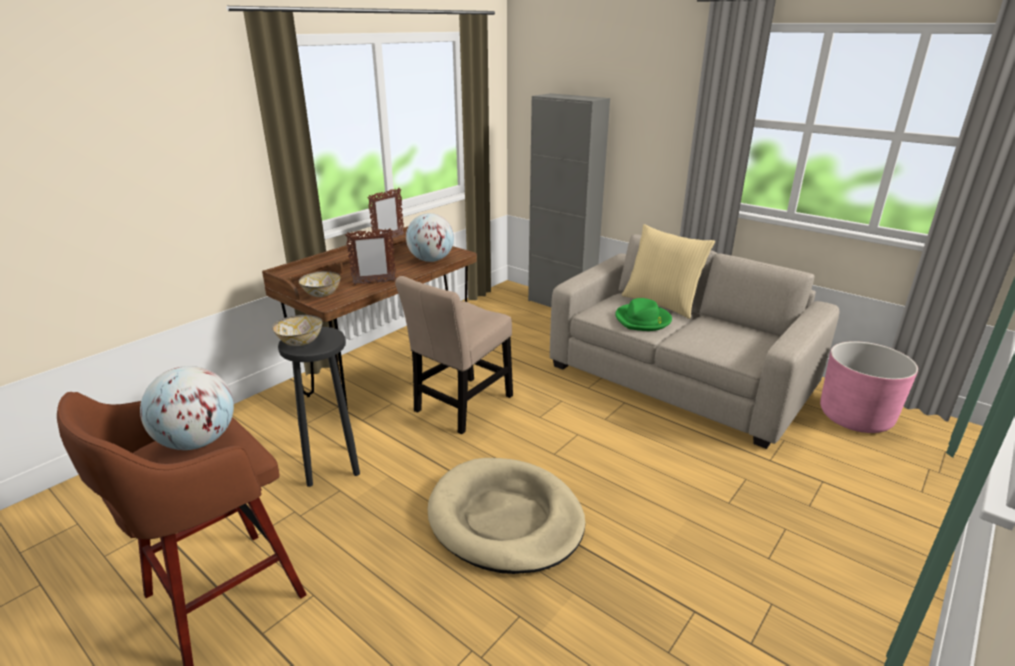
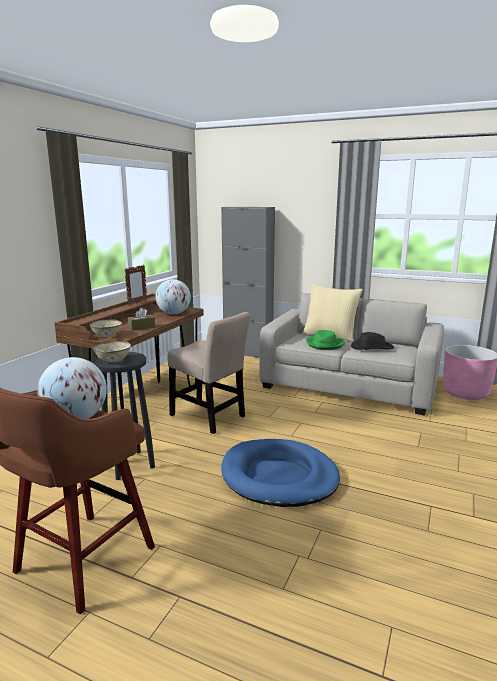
camera: 15 degrees left, 10 degrees down
picture frame [345,228,397,285] -> brown tissue box [128,308,155,330]
beige chair [395,276,513,434] -> beige chair turned 75 degrees counterclockwise [167,312,250,434]
beige dog bed [428,458,585,574] -> blue dog bed [221,439,340,507]
none -> black hat [351,332,394,350]

